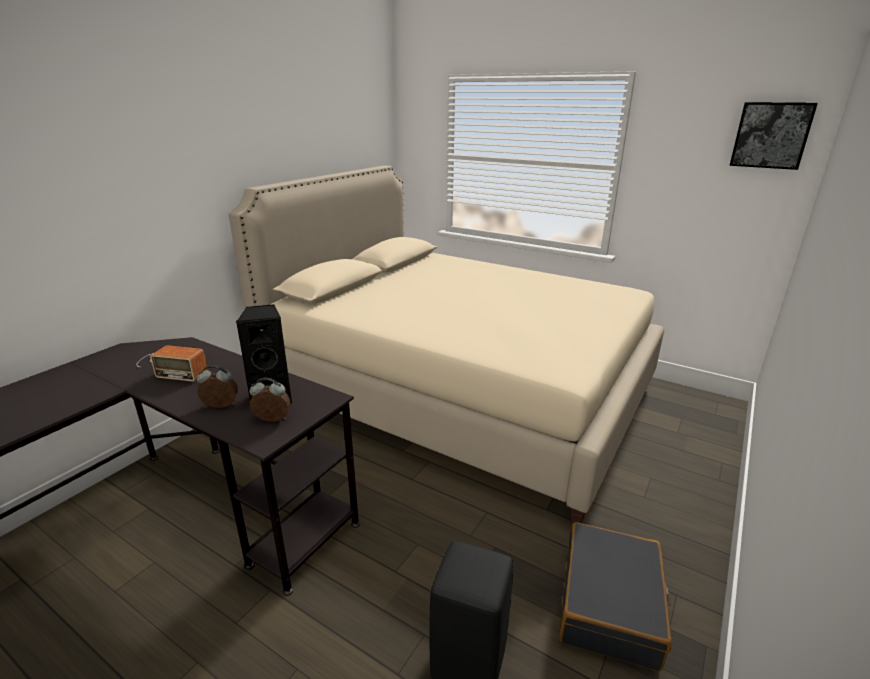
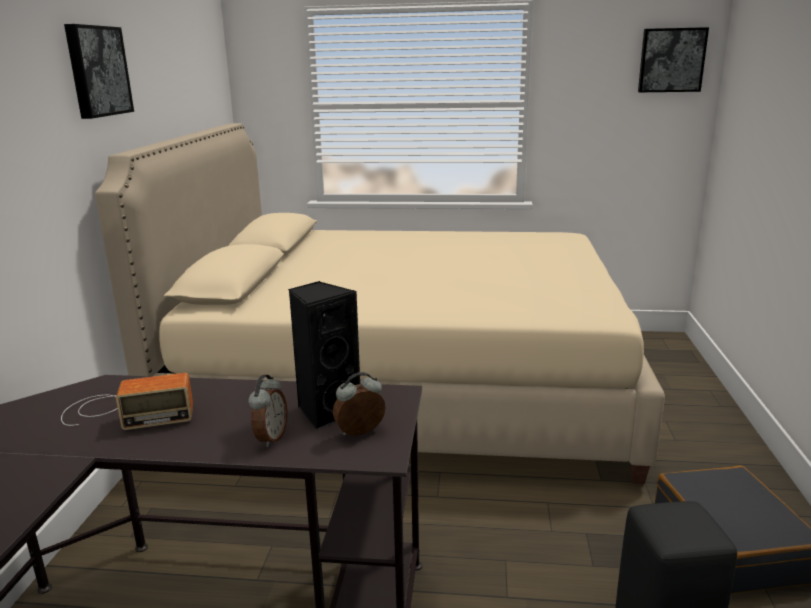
camera: 25 degrees left, 5 degrees down
alarm clock [197,365,238,408] -> alarm clock turned 135 degrees clockwise [248,375,287,447]
none -> picture [64,24,134,119]

